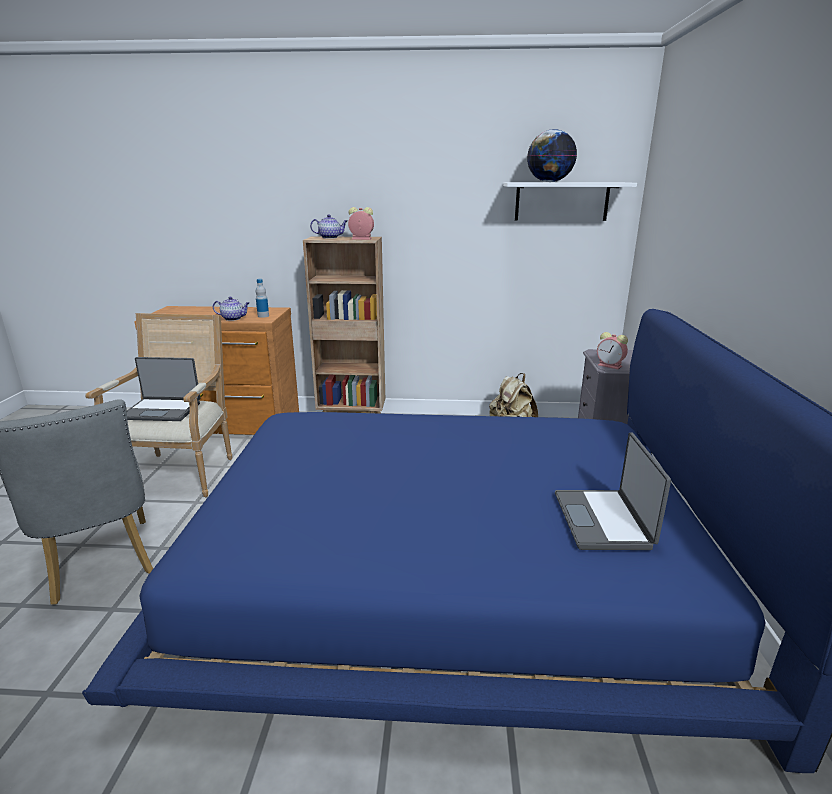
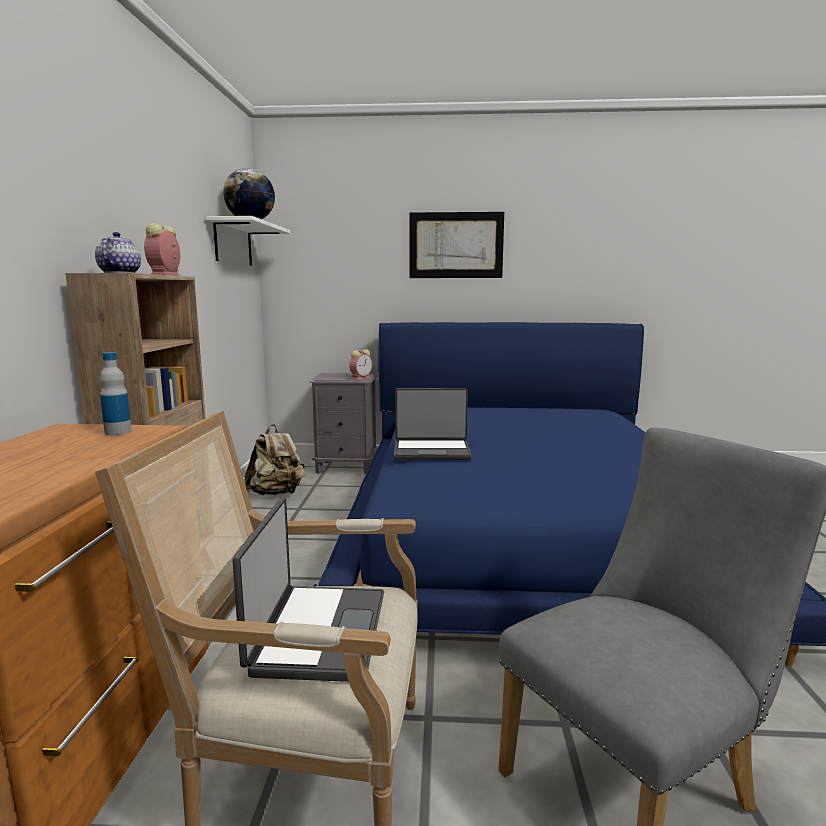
camera: 90 degrees left, 10 degrees down
teapot [213,297,250,321] -> none
laptop [555,433,671,550] -> laptop moved to [394,388,472,460]
none -> picture [409,212,504,278]

